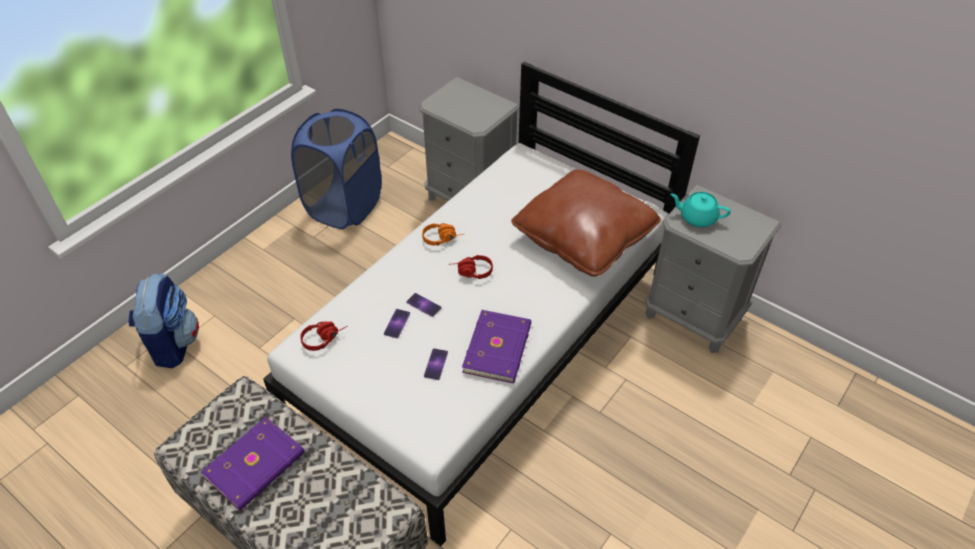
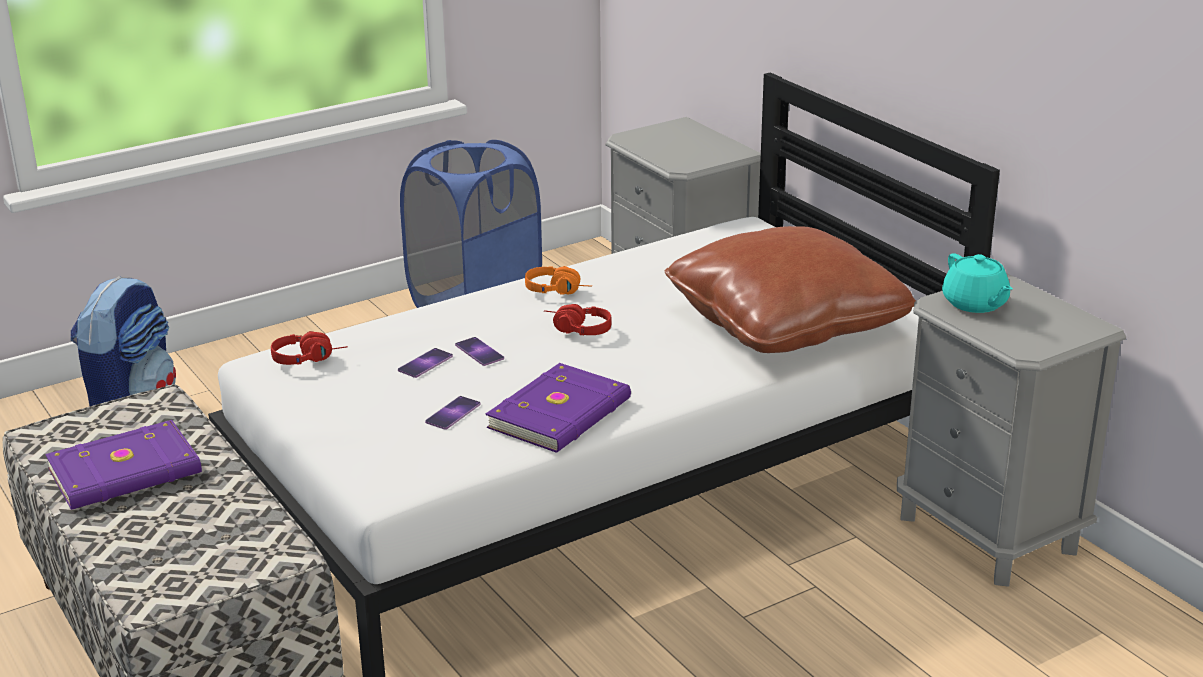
camera: 20 degrees right, 20 degrees down
turquoise teapot [670,192,731,227] -> turquoise teapot turned 150 degrees counterclockwise [942,253,1013,313]

